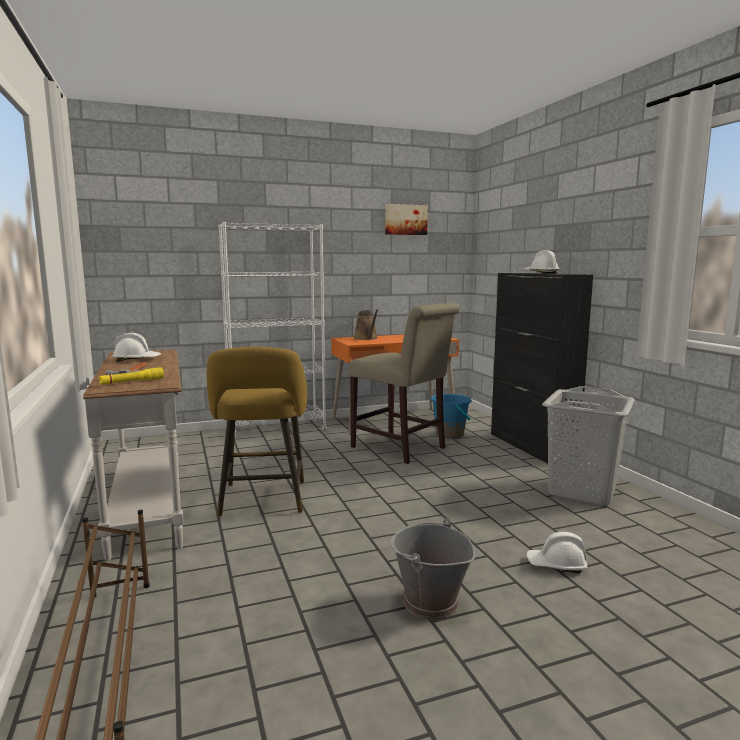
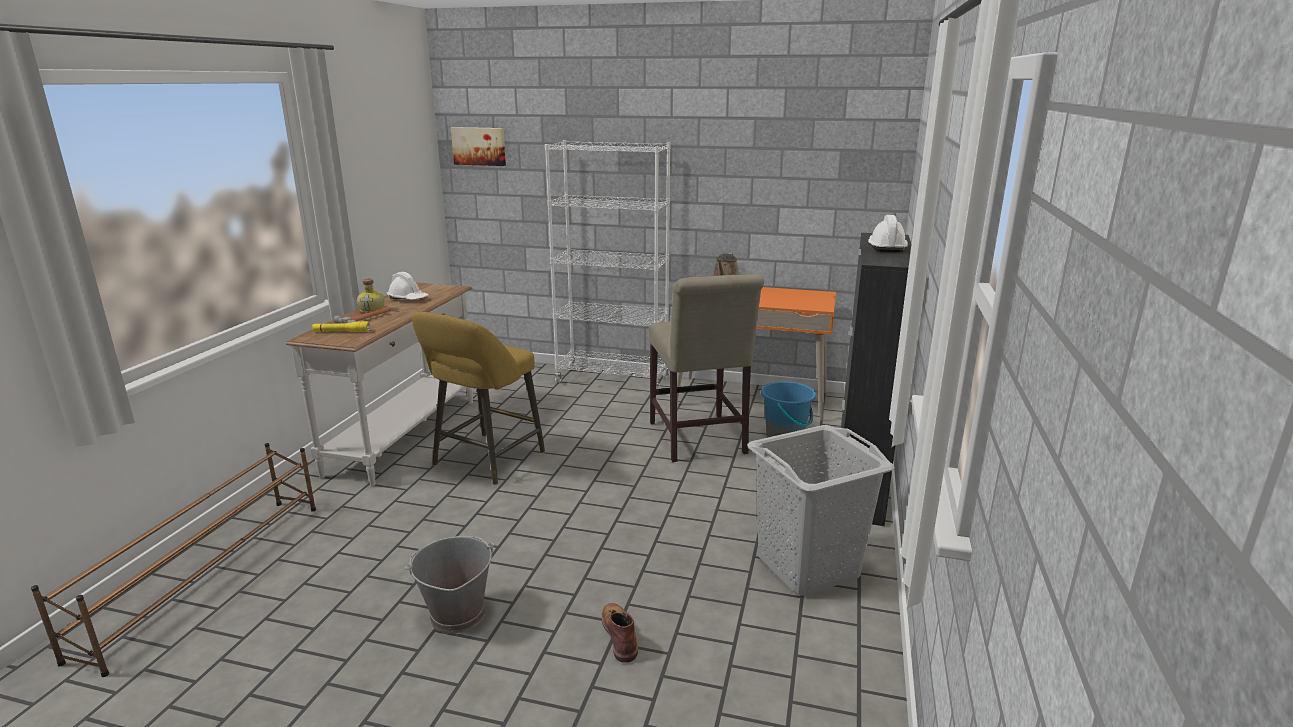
camera: 35 degrees right, 10 degrees up
picture [385,204,428,235] -> picture moved to [451,127,506,166]
white hard hat [527,532,588,573] -> brown boot [602,603,638,663]
none -> bottle [357,278,384,313]

